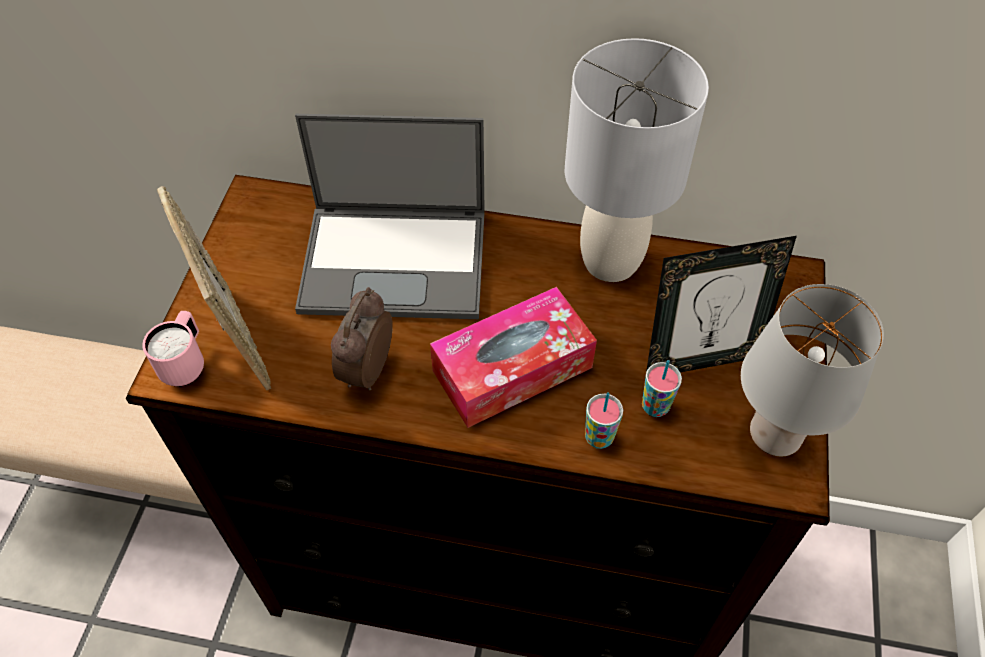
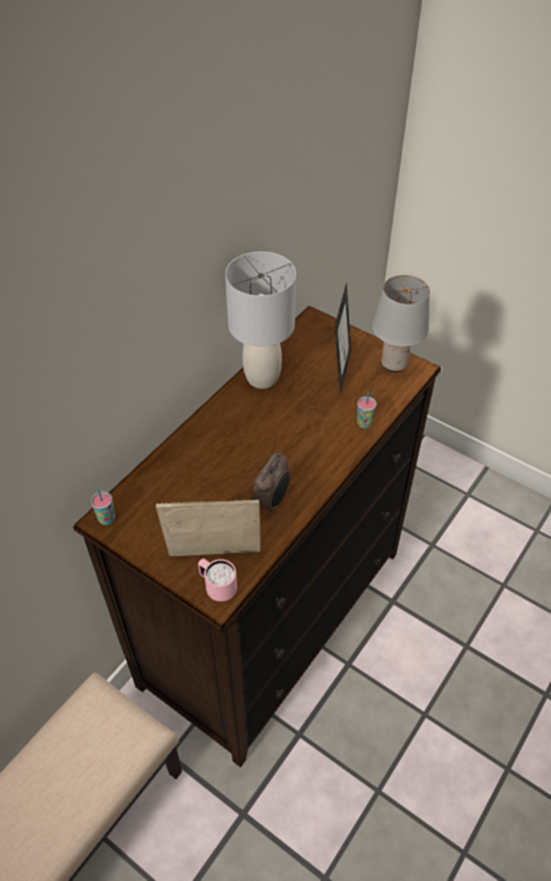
camera: 65 degrees left, 5 degrees down
laptop [295,114,485,319] -> none
alarm clock [331,287,393,391] -> alarm clock turned 105 degrees counterclockwise [252,452,290,516]
tissue box [430,287,597,428] -> none
cup [642,360,682,417] -> cup moved to [91,489,115,525]

